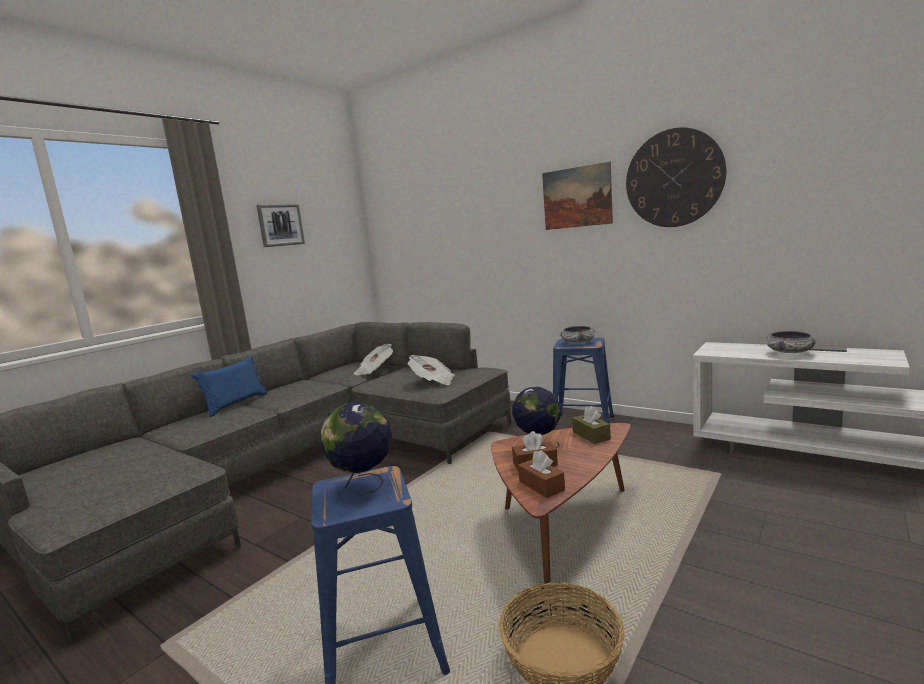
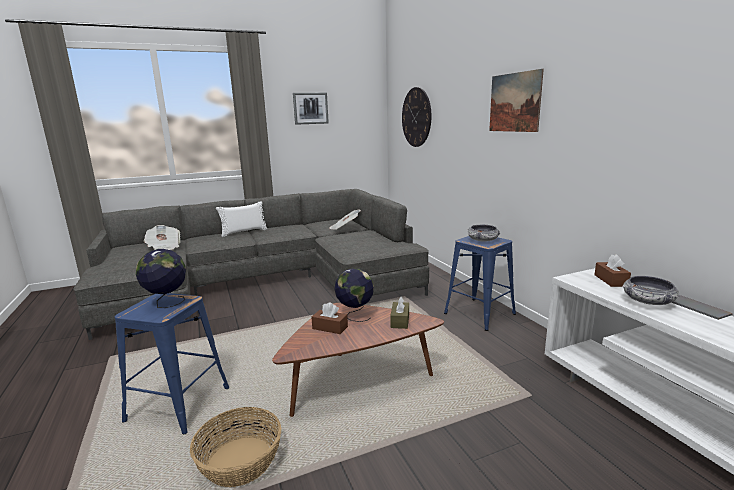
camera: 30 degrees right, 5 degrees up
blue pillow [191,356,268,417] -> white pillow [216,201,267,237]
newspaper [408,355,455,385] -> newspaper moved to [144,225,180,250]
brown tissue box [518,450,565,498] -> brown tissue box moved to [594,254,631,287]
wall clock [626,127,726,227] -> wall clock moved to [402,87,432,147]

